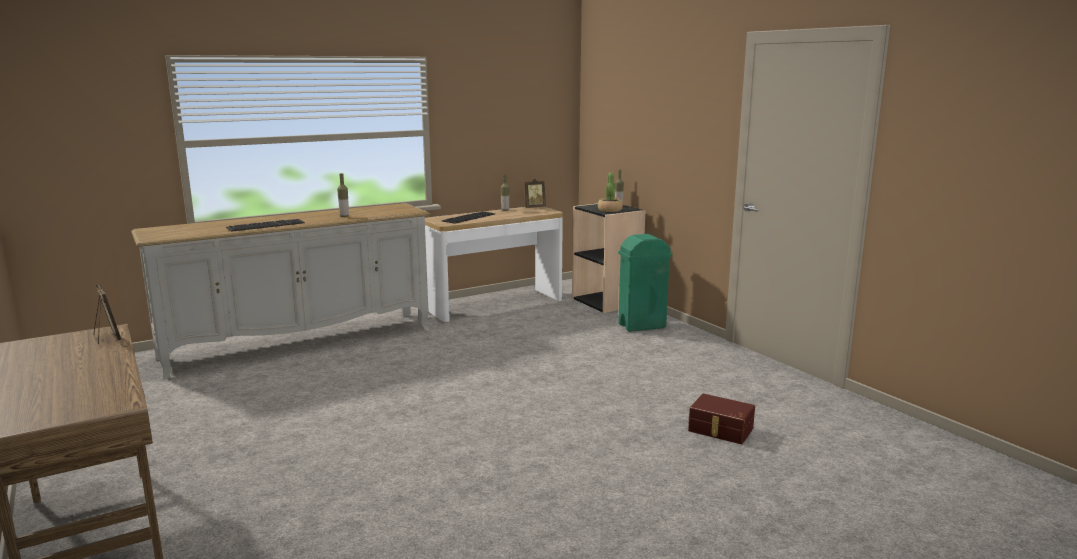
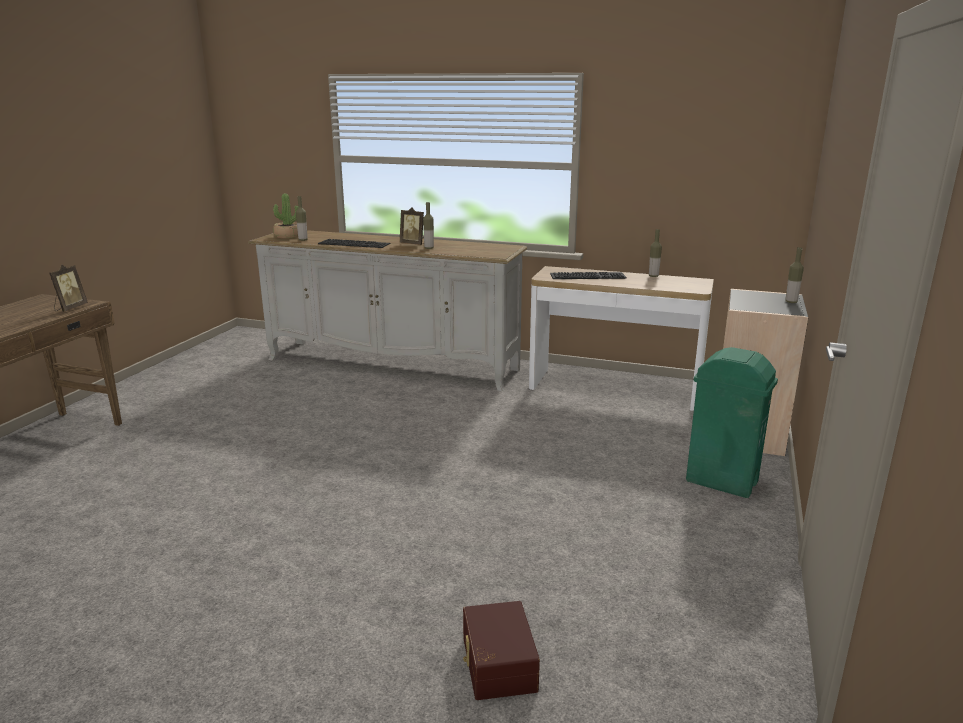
camera: 50 degrees right, 5 degrees up
picture frame [525,179,546,208] -> picture frame moved to [400,207,424,245]
potted plant [598,173,623,212] -> potted plant moved to [273,193,298,239]
none -> bottle [296,196,308,241]

